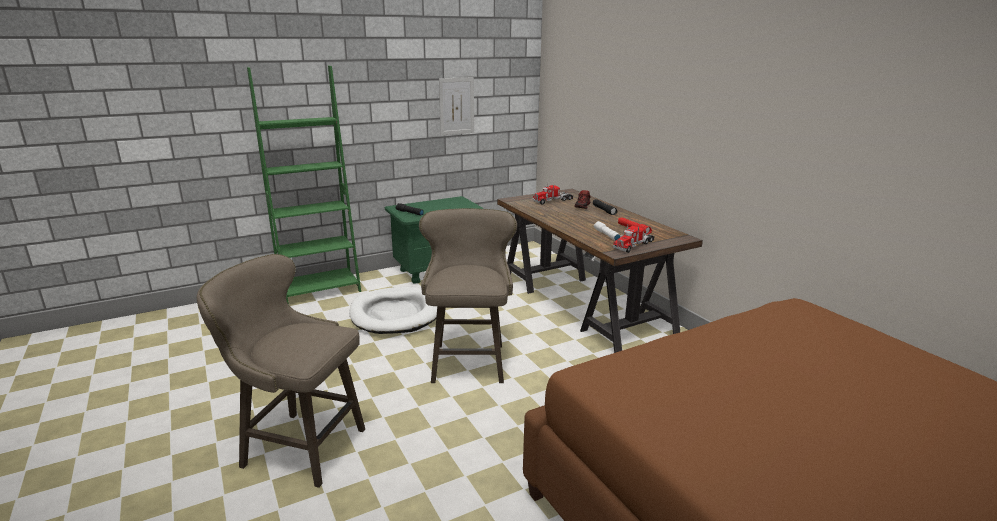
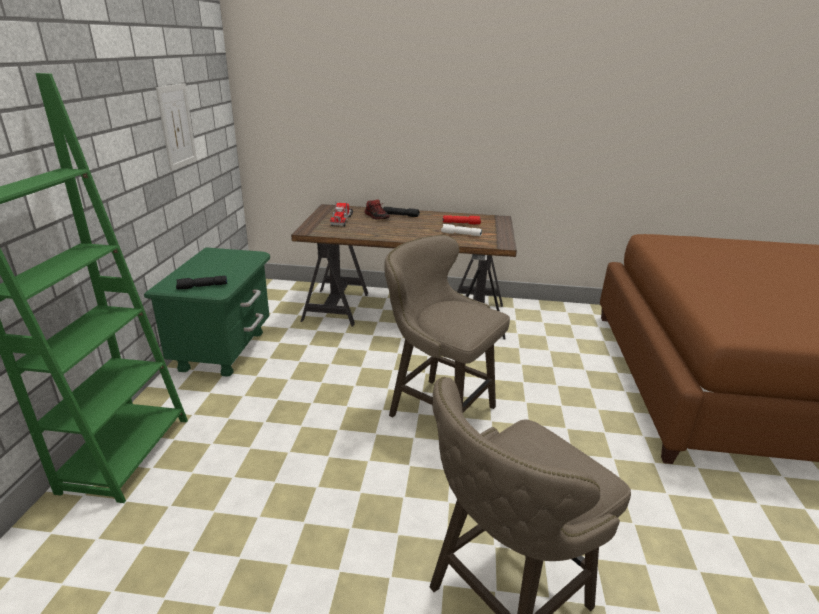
camera: 55 degrees left, 5 degrees up
white dog bed [349,287,437,334] -> none
toy truck [613,224,654,253] -> none

